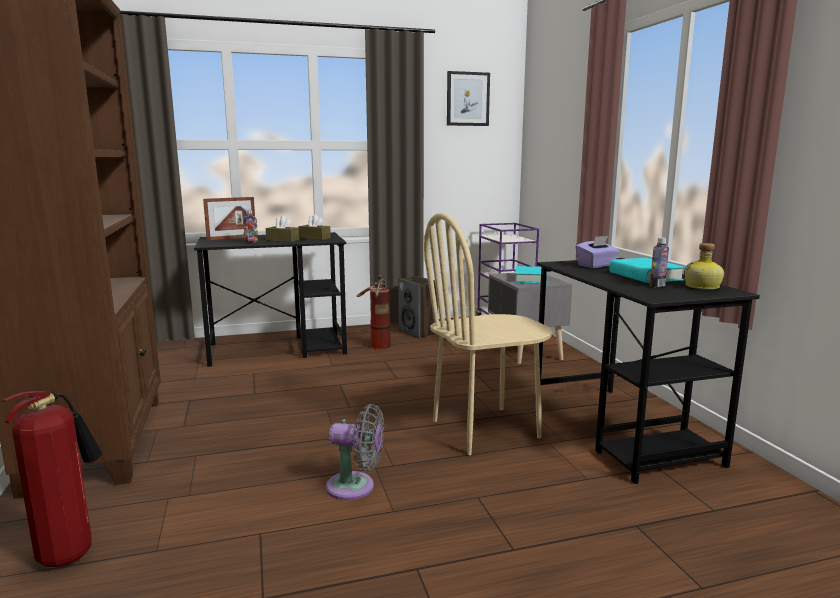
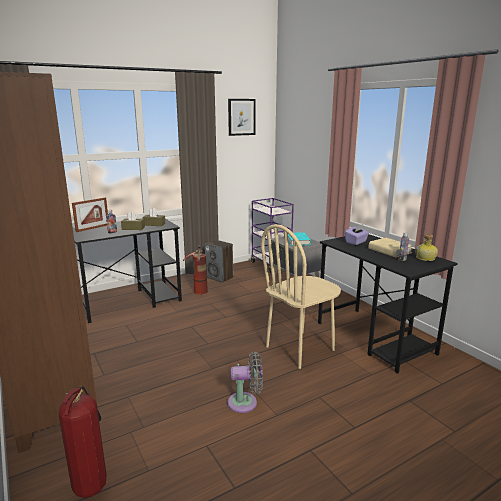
camera: 15 degrees left, 5 degrees up
turquoise book [609,258,685,283] -> beige book [369,238,413,258]

